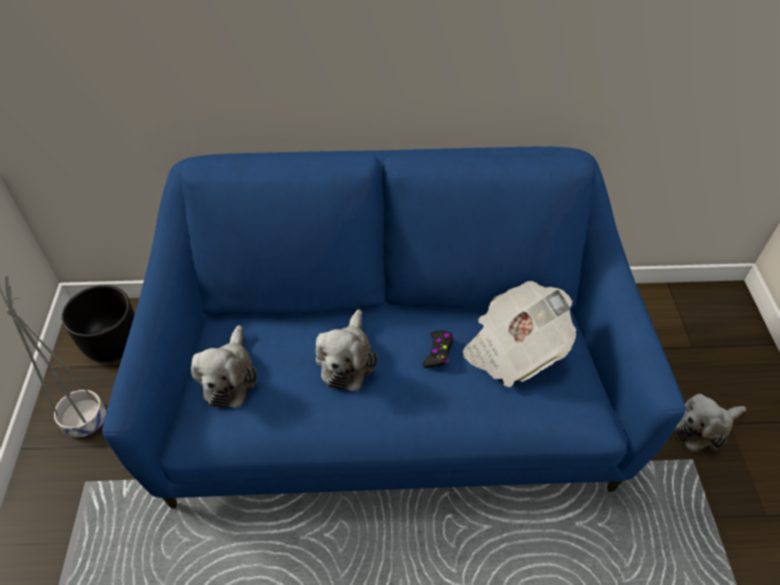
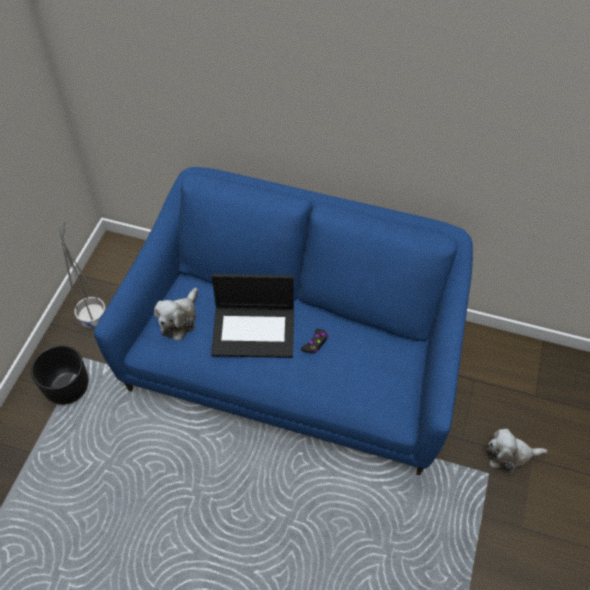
camera: 20 degrees right, 5 degrees up
black planter [61,285,135,363] -> black planter moved to [31,345,88,405]
plush toy [316,309,378,391] -> laptop [211,274,294,358]
newspaper [463,281,576,387] -> none

